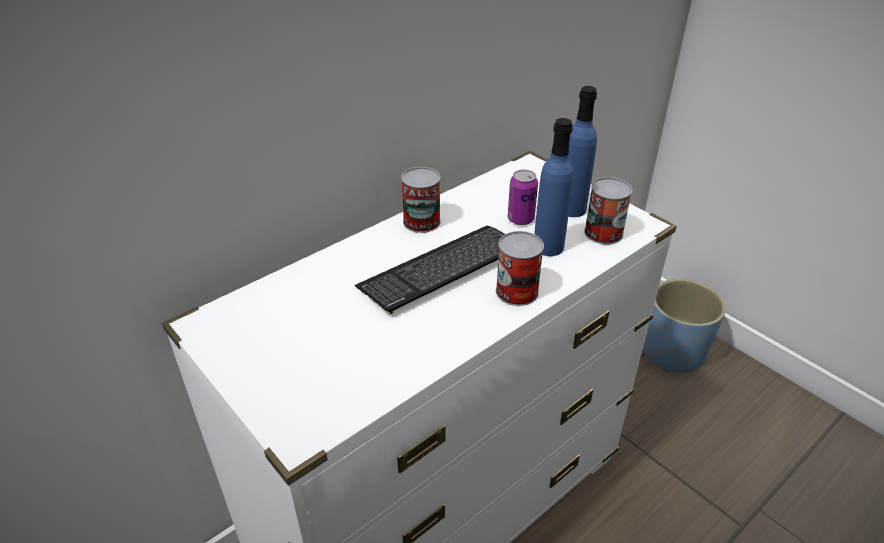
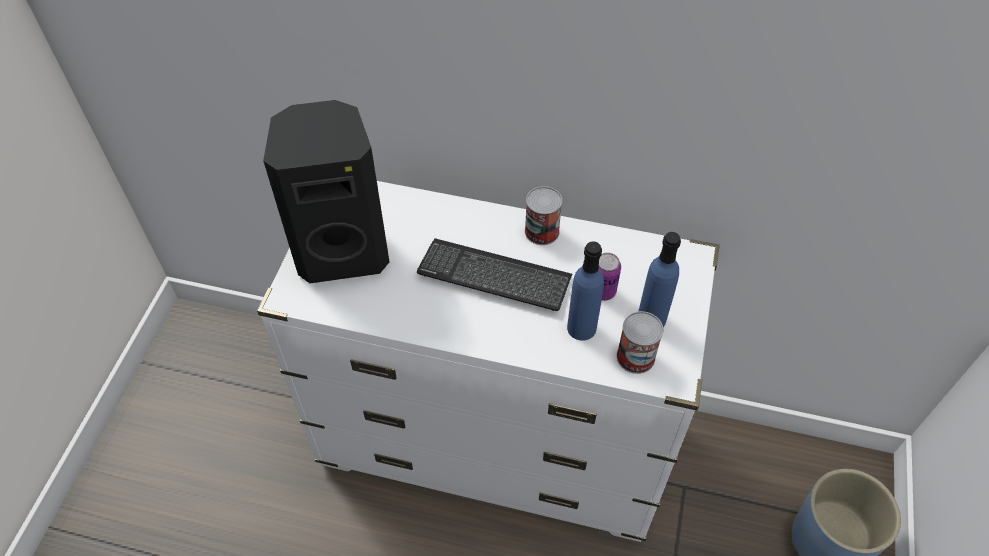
camera: 55 degrees right, 15 degrees up
can [496,231,544,306] -> none
none -> black speaker [263,100,390,283]

